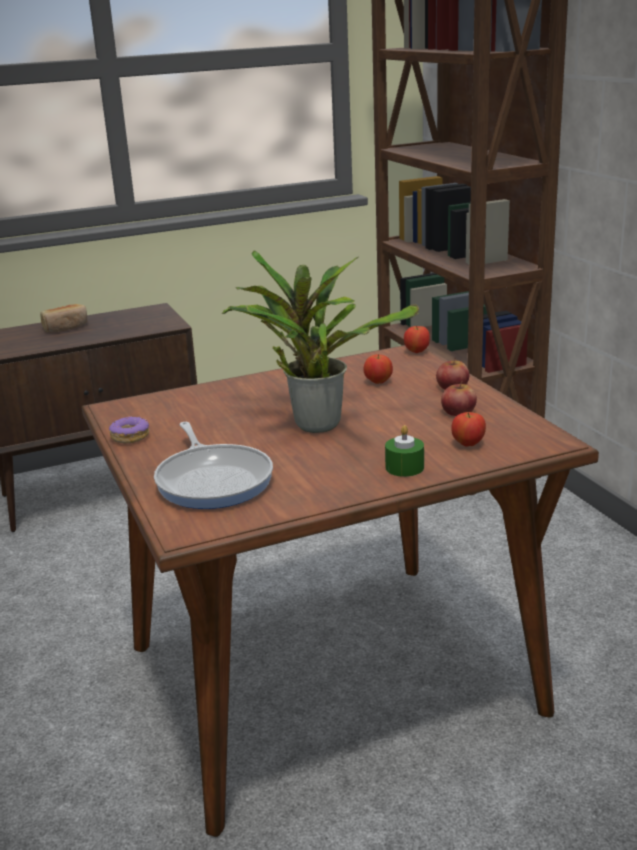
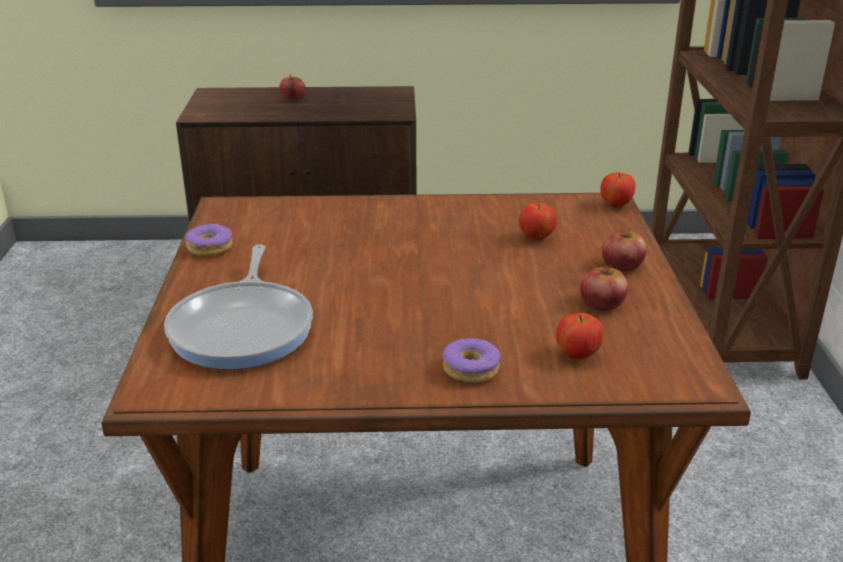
camera: 20 degrees right, 5 degrees up
bread [40,304,87,332] -> apple [279,74,305,100]
potted plant [221,250,419,433] -> none
green candle [385,425,424,477] -> donut [443,338,501,383]

